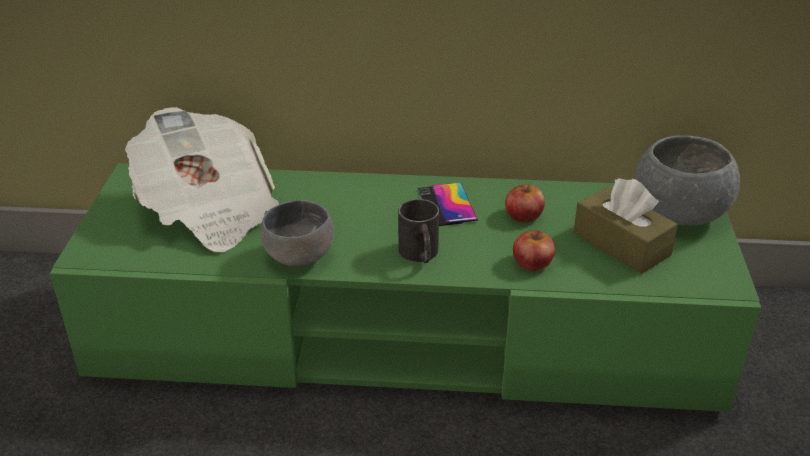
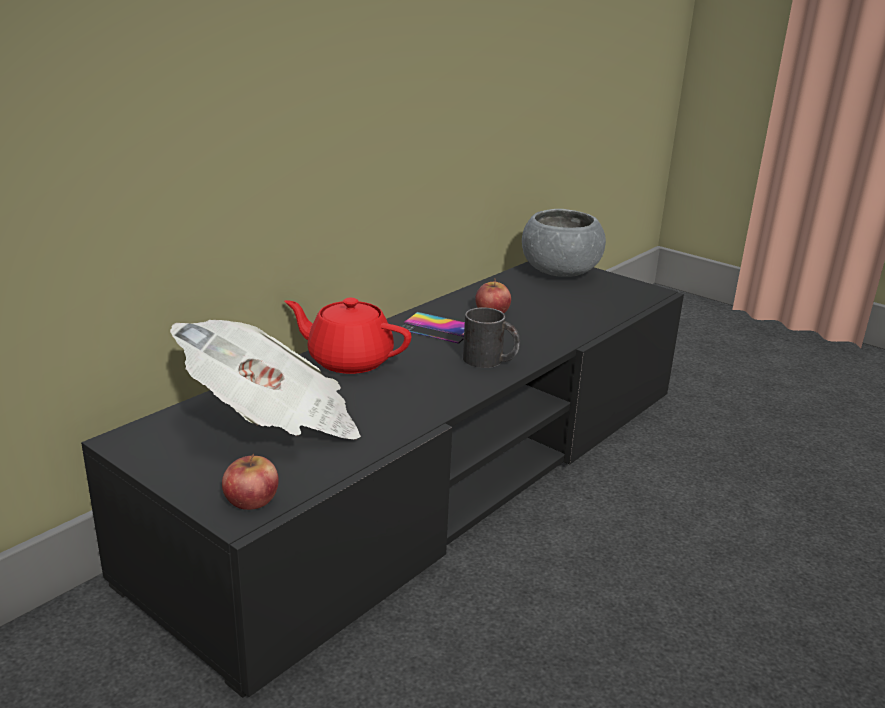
camera: 55 degrees left, 10 degrees down
green tv stand [50,163,761,412] -> black tv stand [81,262,684,698]
grey bowl [260,200,334,267] -> none
apple [513,230,555,271] -> apple moved to [222,454,279,510]
brown tissue box [573,179,678,274] -> none
none -> red teapot [285,298,412,374]

